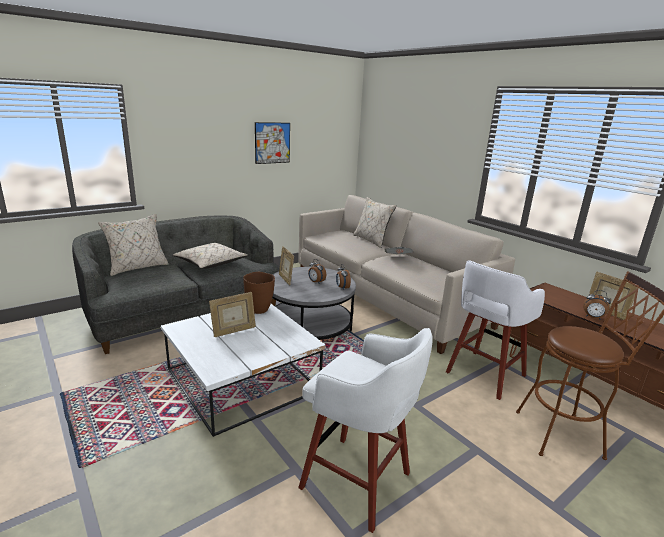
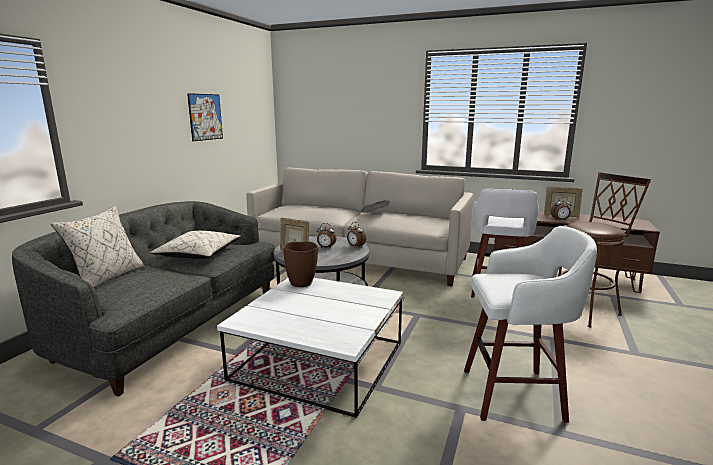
camera: 30 degrees left, 5 degrees down
picture frame [209,292,256,337] -> none
beige pillow [353,197,397,248] -> none

